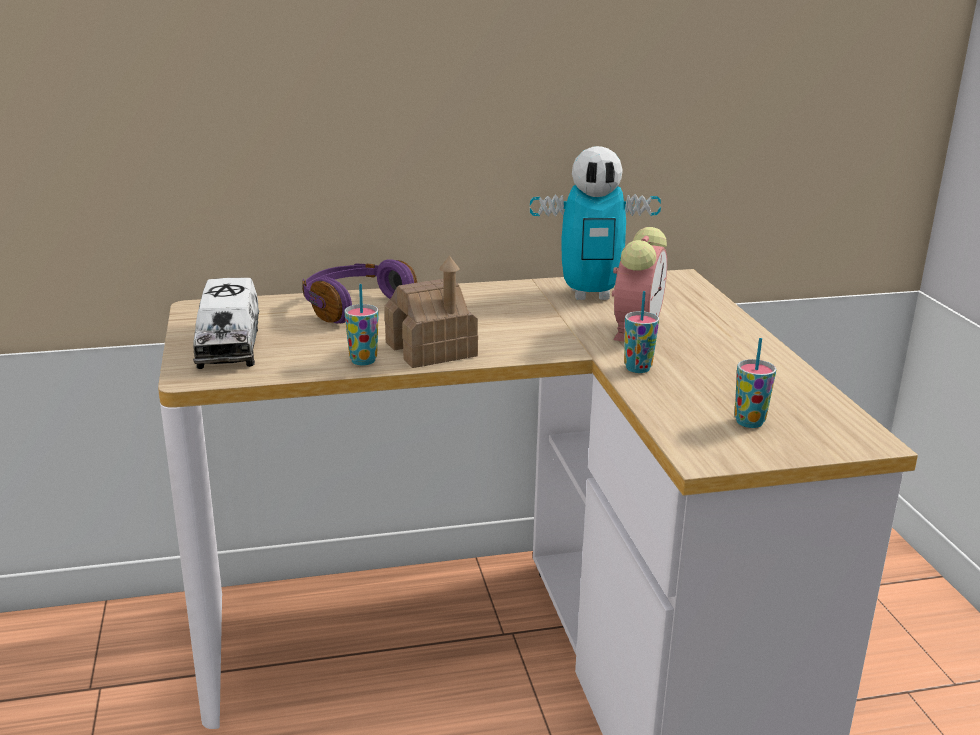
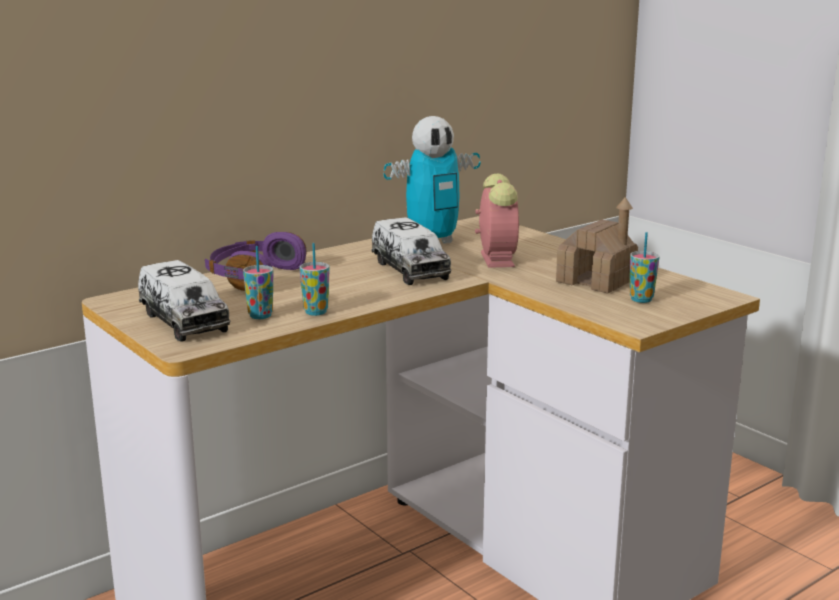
camera: 25 degrees left, 5 degrees down
toy house [384,256,478,368] -> toy house moved to [556,197,638,293]
cup [624,291,659,373] -> cup moved to [243,246,273,319]
none -> toy truck [371,217,451,285]

